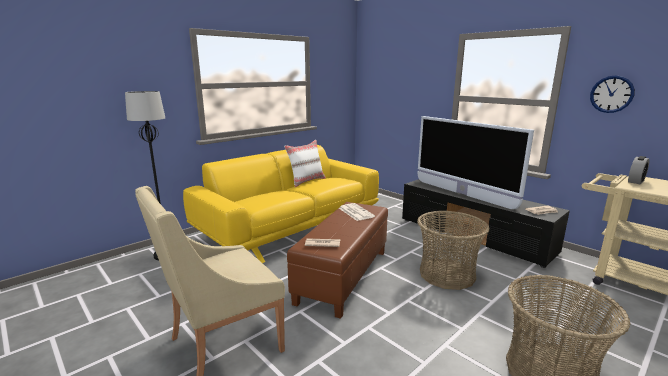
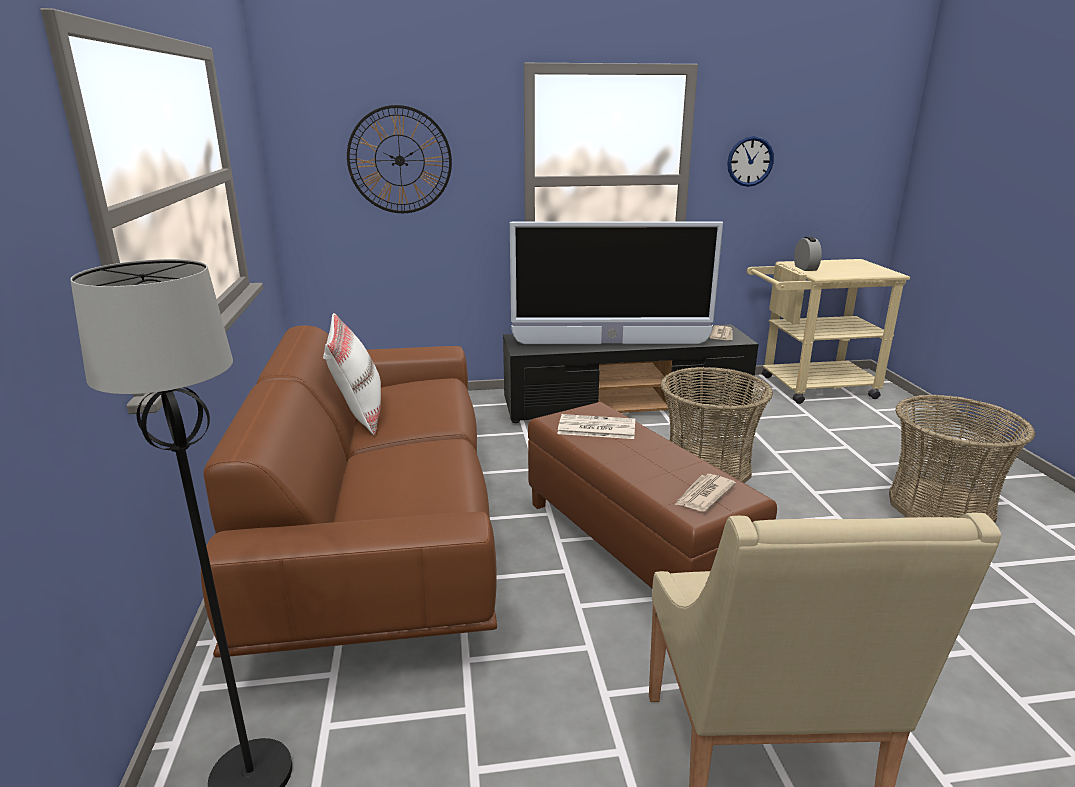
camera: 55 degrees left, 5 degrees up
yellow sofa [183,145,379,263] -> brown sofa [201,325,497,658]
none -> wall clock [347,105,452,213]

